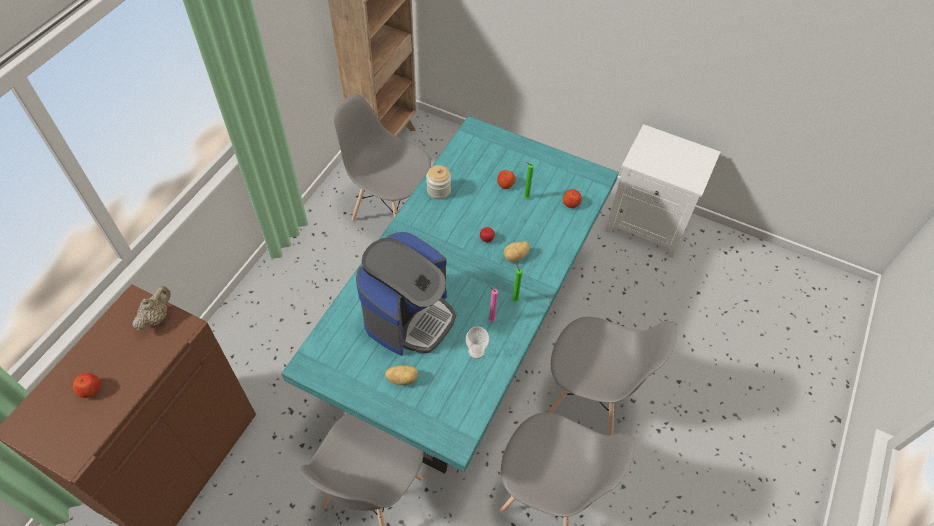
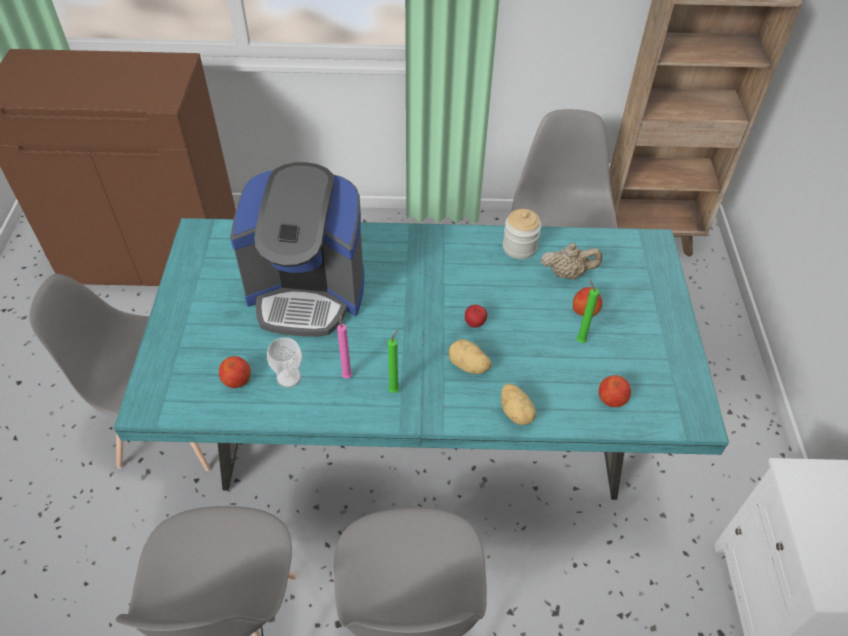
camera: 65 degrees right, 5 degrees down
apple [73,373,100,398] -> apple moved to [219,356,251,388]
beige teapot [132,286,171,330] -> beige teapot moved to [541,243,602,280]
potato [385,365,418,385] -> potato moved to [501,383,536,425]

